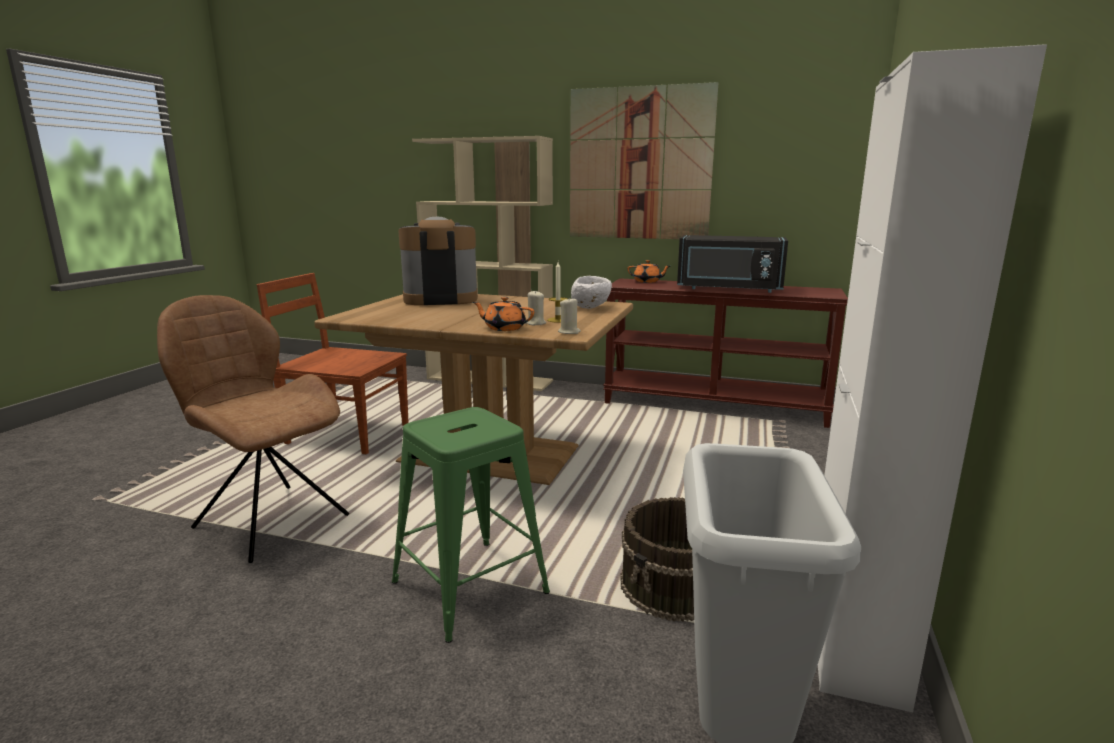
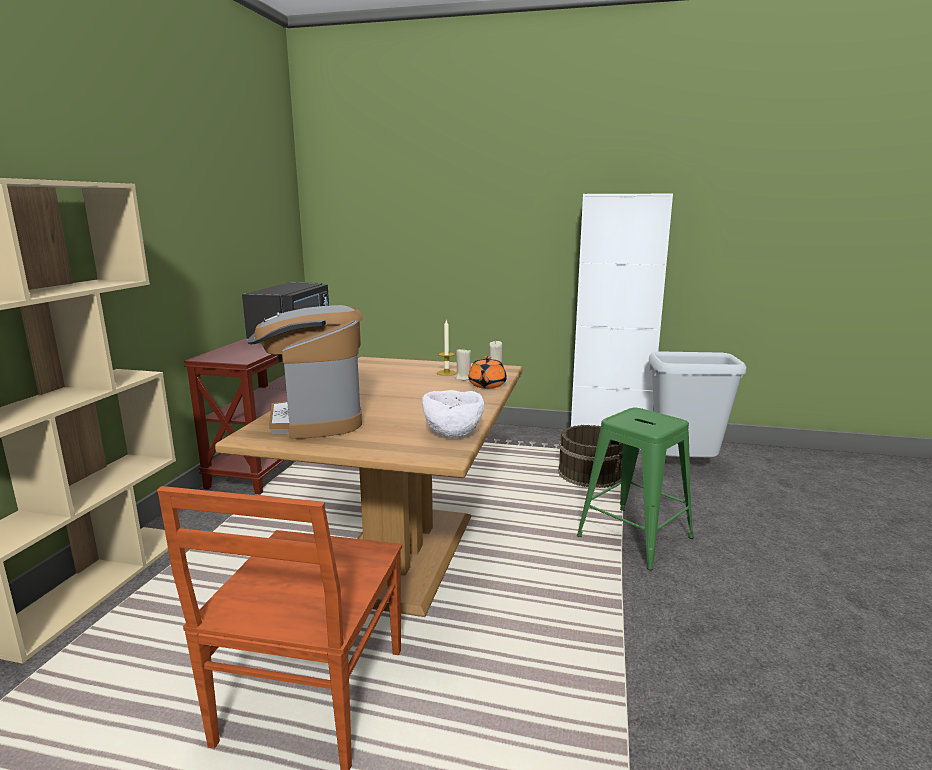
camera: 95 degrees left, 0 degrees up
brown chair [157,295,349,563] -> none
picture [570,82,718,239] -> none
white bowl [571,276,612,309] -> white bowl moved to [422,390,484,438]
orange teapot [627,260,670,283] -> none

